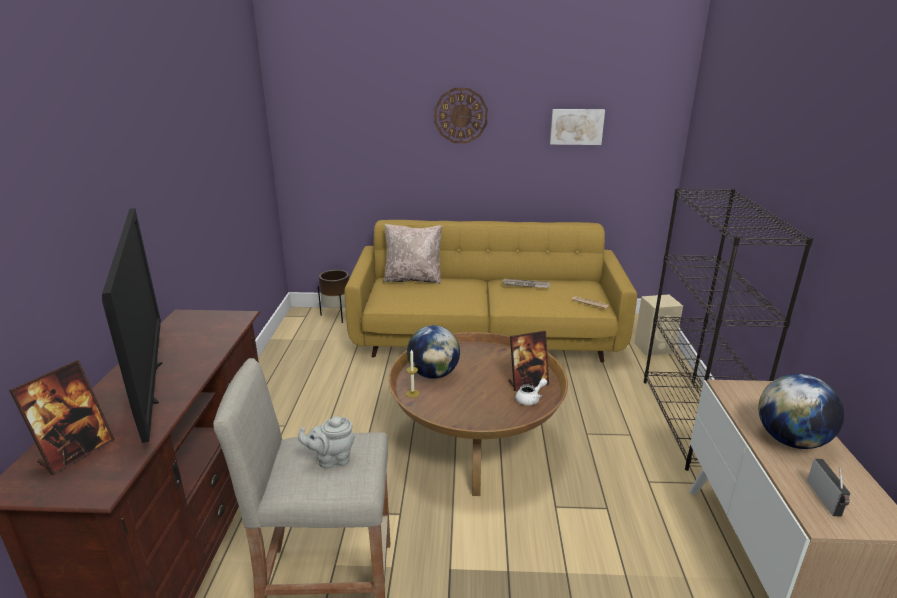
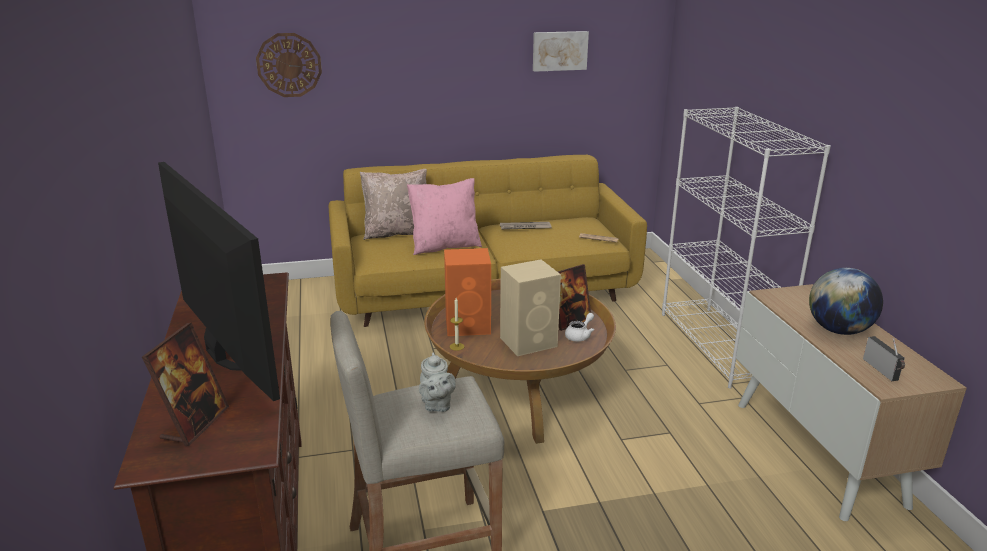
camera: 15 degrees left, 0 degrees up
grey teapot [298,416,355,468] -> grey teapot turned 75 degrees counterclockwise [419,352,456,412]
brown planter [318,270,349,323] -> none
globe [407,325,460,379] -> orange speaker [444,248,491,336]
wall clock [434,88,488,143] -> wall clock moved to [256,33,322,97]
beige speaker [634,294,683,356] -> beige speaker moved to [500,259,561,356]
black bookcase [644,188,813,471] -> white bookcase [662,107,831,389]
none -> pink pillow [407,178,482,255]

